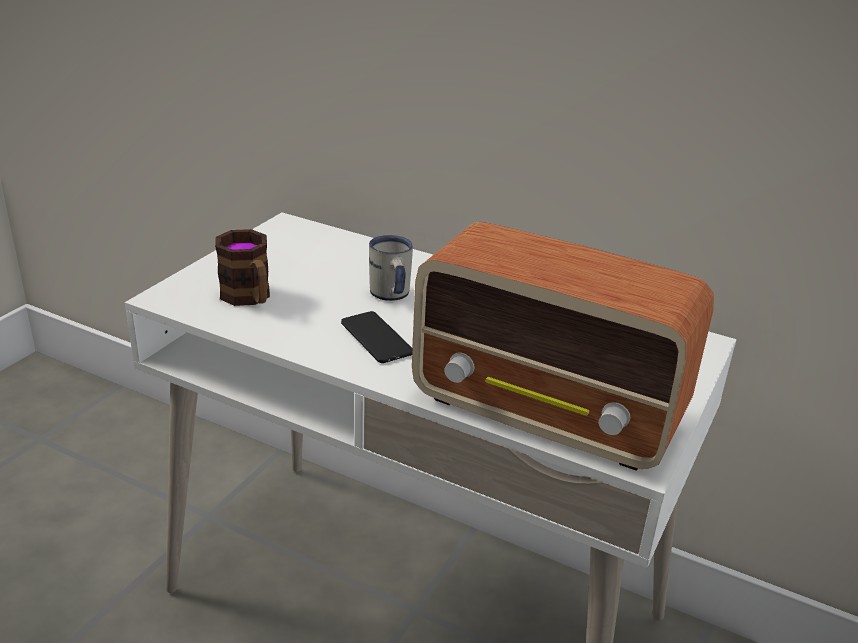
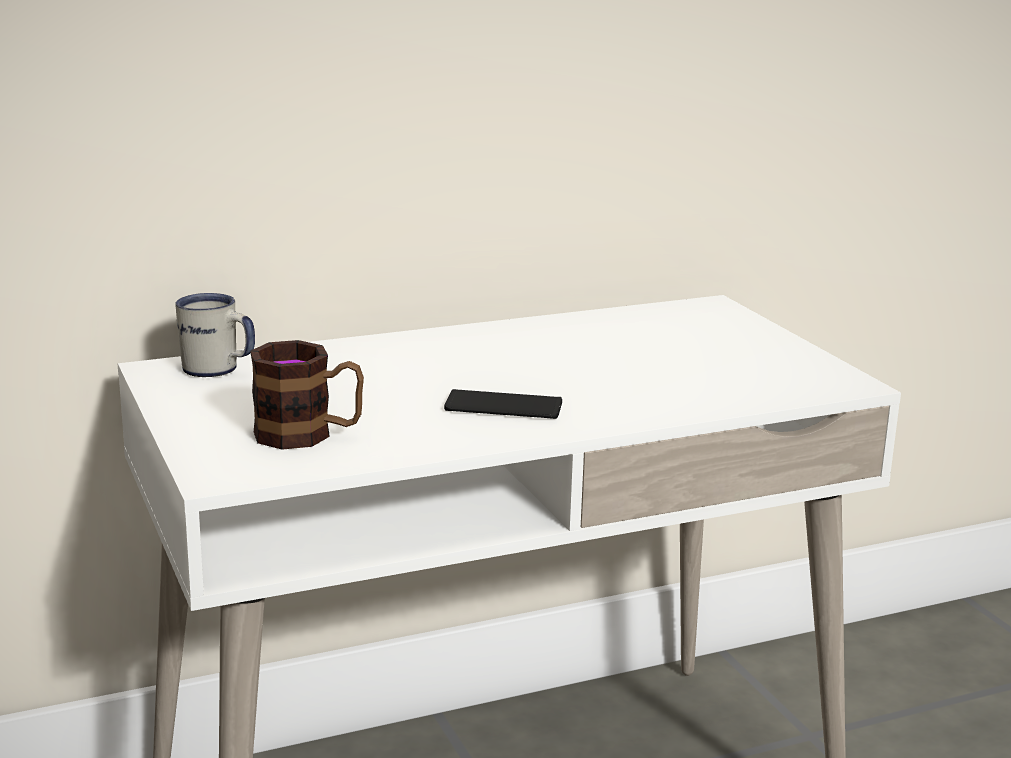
camera: 50 degrees left, 10 degrees down
white mug [369,235,413,301] -> white mug moved to [175,293,255,377]
radio [412,222,714,471] -> none

